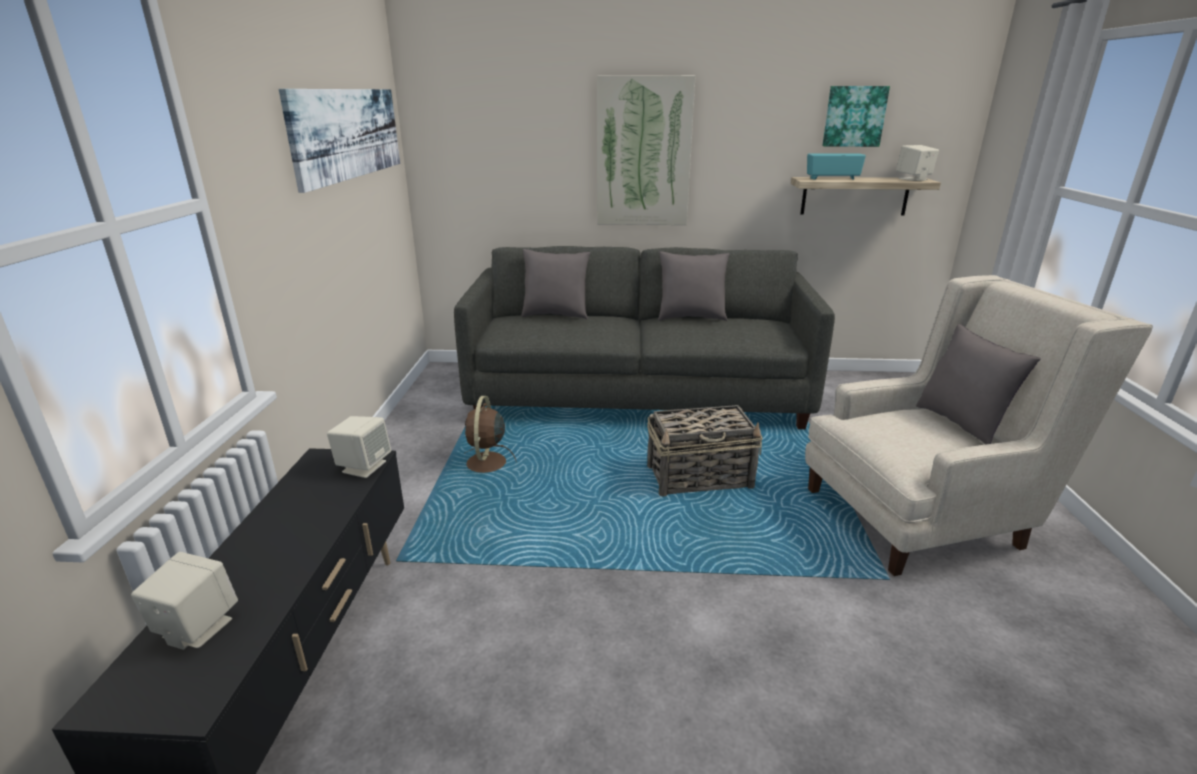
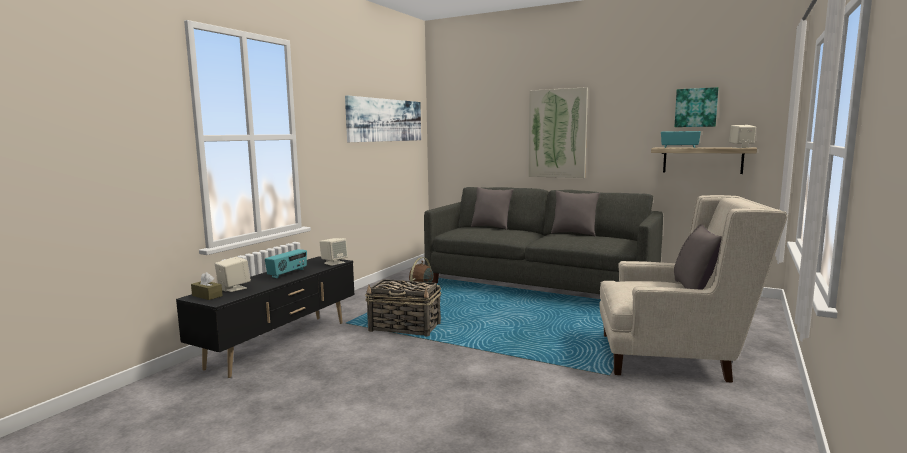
camera: 25 degrees right, 15 degrees down
basket [647,405,763,497] -> basket moved to [365,279,441,337]
none -> brown tissue box [191,272,223,300]
none -> radio [265,249,307,278]

